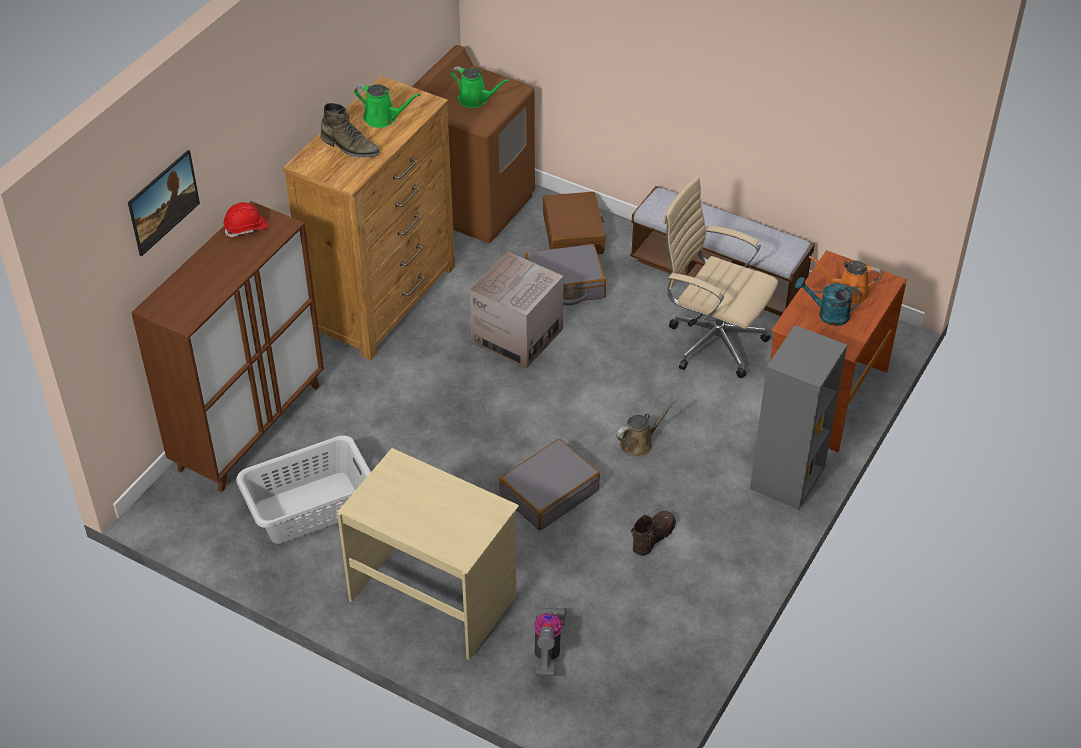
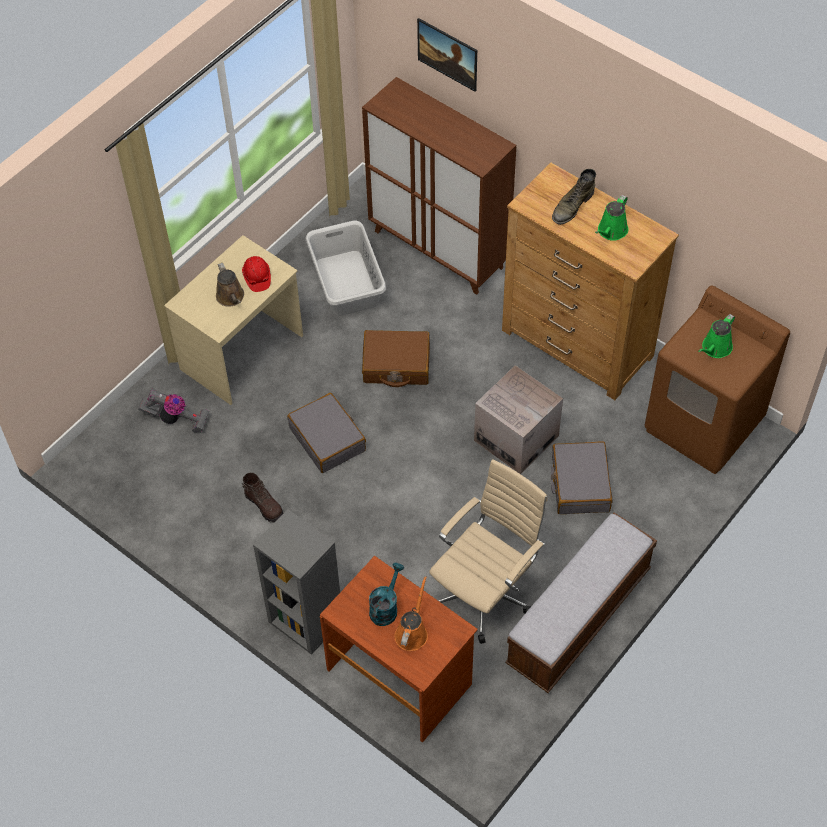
camera: 100 degrees right, 10 degrees up
red hard hat [223,202,268,237] -> red hard hat moved to [242,256,271,292]
brown suitcase [543,191,605,254] -> brown suitcase moved to [362,330,430,387]
brown watering can [616,398,678,456] -> brown watering can moved to [216,263,244,307]

